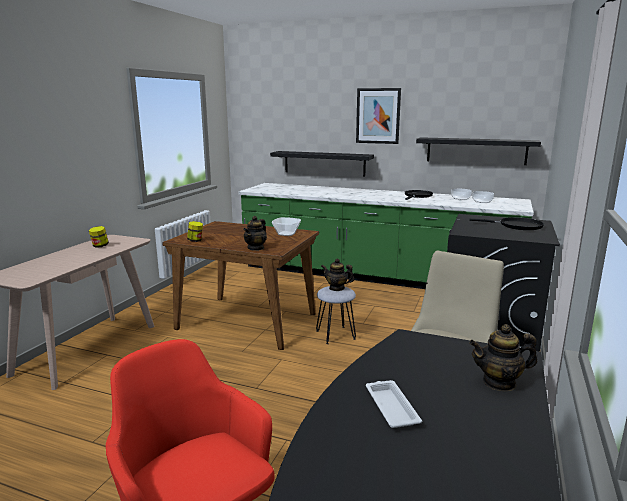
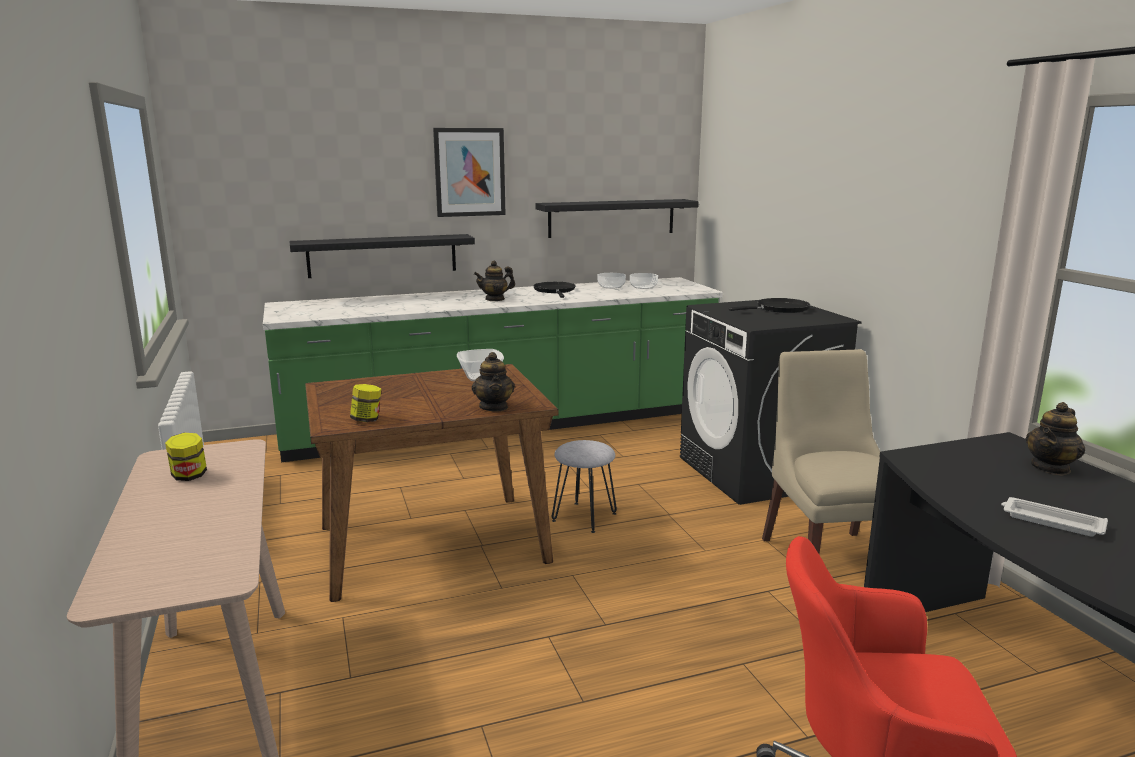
camera: 40 degrees left, 0 degrees up
teapot [321,259,354,291] -> teapot moved to [474,261,515,301]

